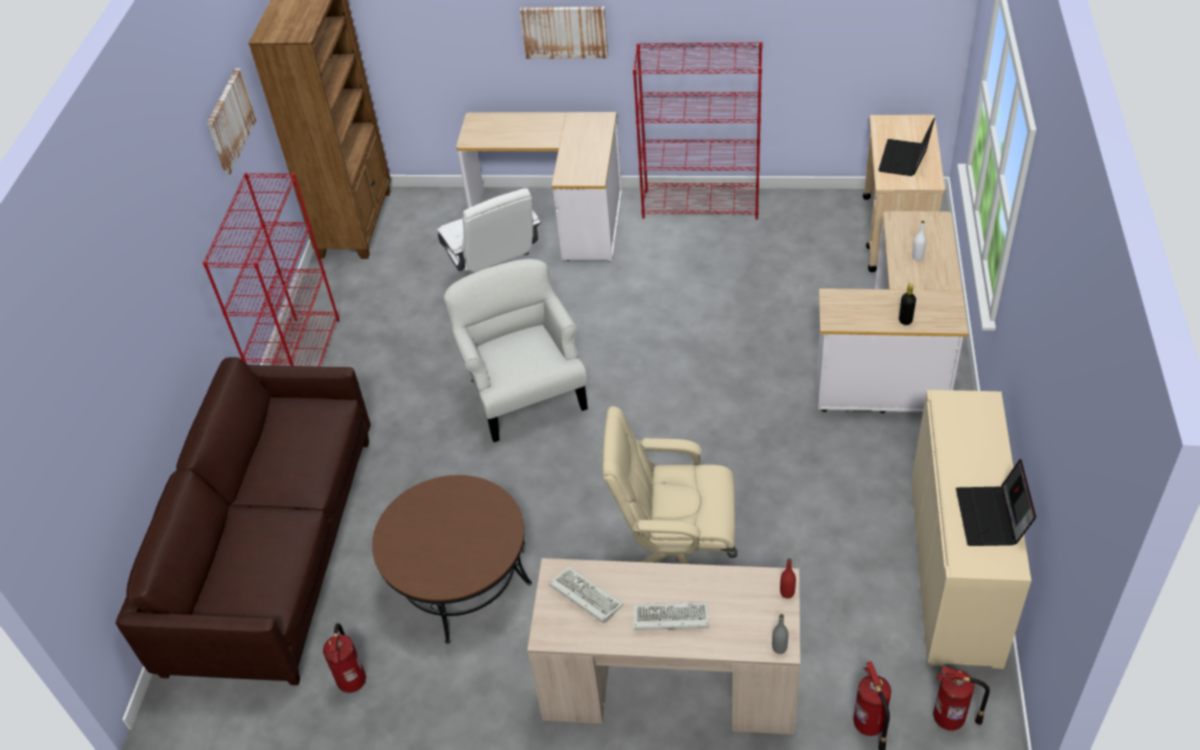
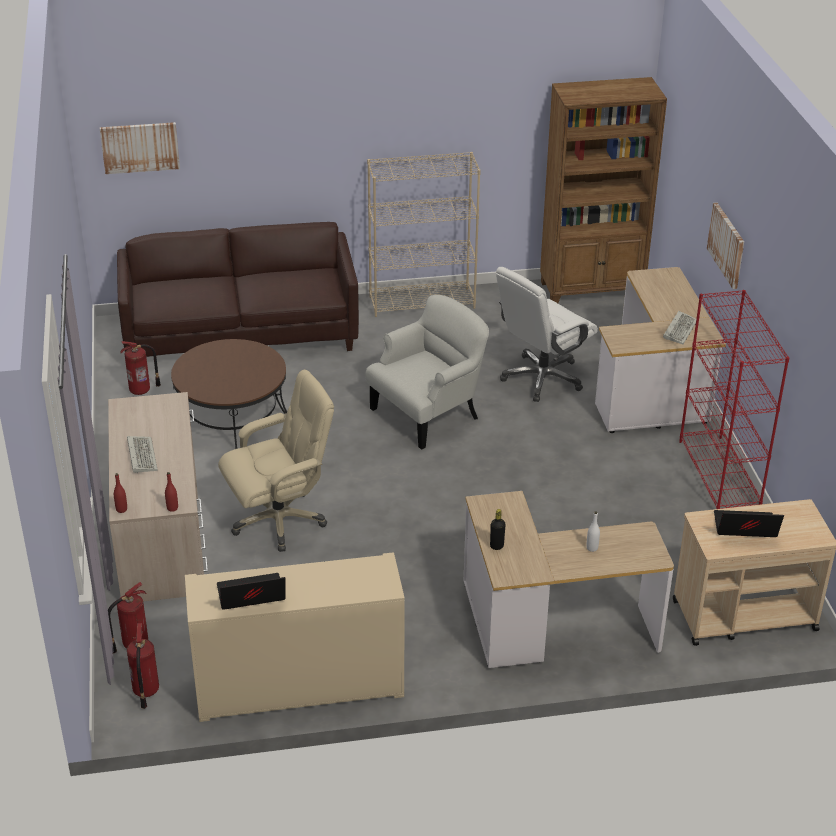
camera: 70 degrees right, 10 degrees down
red bookcase [203,173,340,367] -> beige bookcase [367,152,481,317]
picture [207,69,257,175] -> picture moved to [100,122,180,174]
keyboard [549,566,624,623] -> keyboard moved to [663,311,696,344]
beige office chair [602,406,737,564] -> beige office chair turned 75 degrees clockwise [218,369,334,552]
grey bottle [772,614,788,654] -> red bottle [114,473,127,513]

